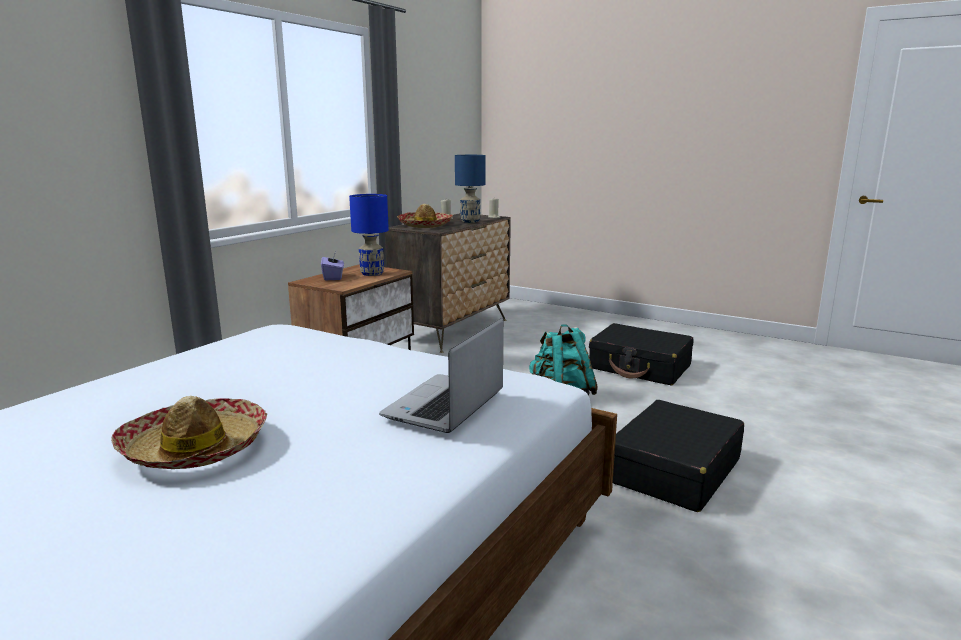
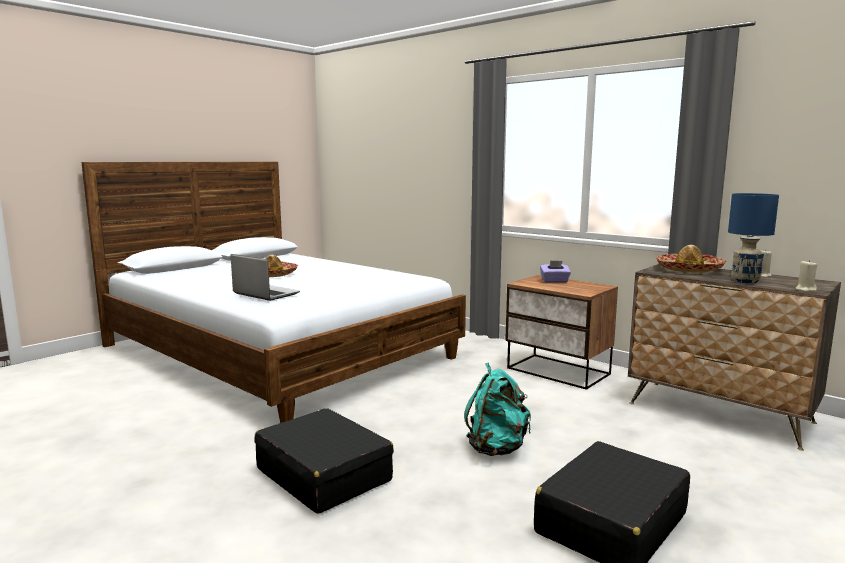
camera: 100 degrees right, 5 degrees down
blue table lamp [349,194,389,276] -> none

